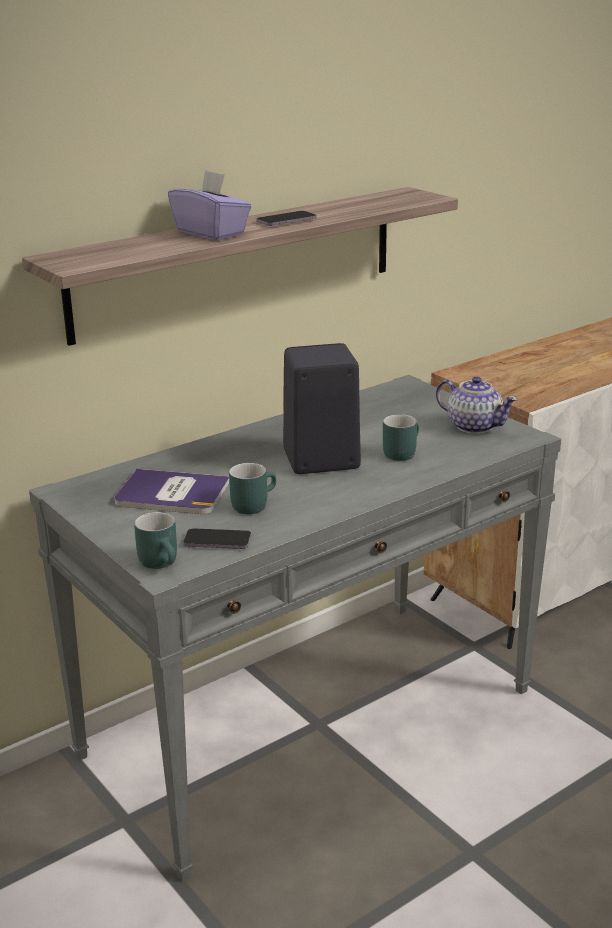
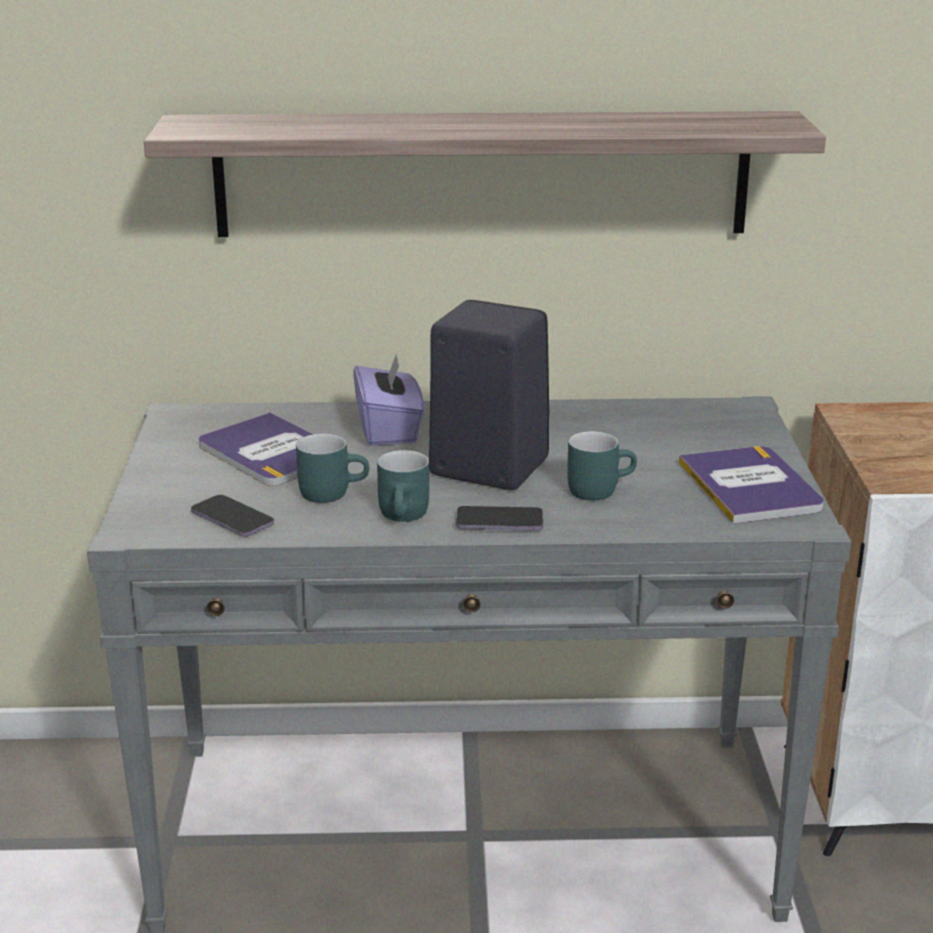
camera: 35 degrees right, 0 degrees up
turquoise mug [134,512,177,569] -> turquoise mug moved to [377,450,429,522]
purple tissue box [168,170,252,240] -> purple tissue box moved to [353,353,424,446]
phone [257,211,316,226] -> phone moved to [456,506,543,531]
teapot [436,376,518,434] -> book [679,446,824,524]

